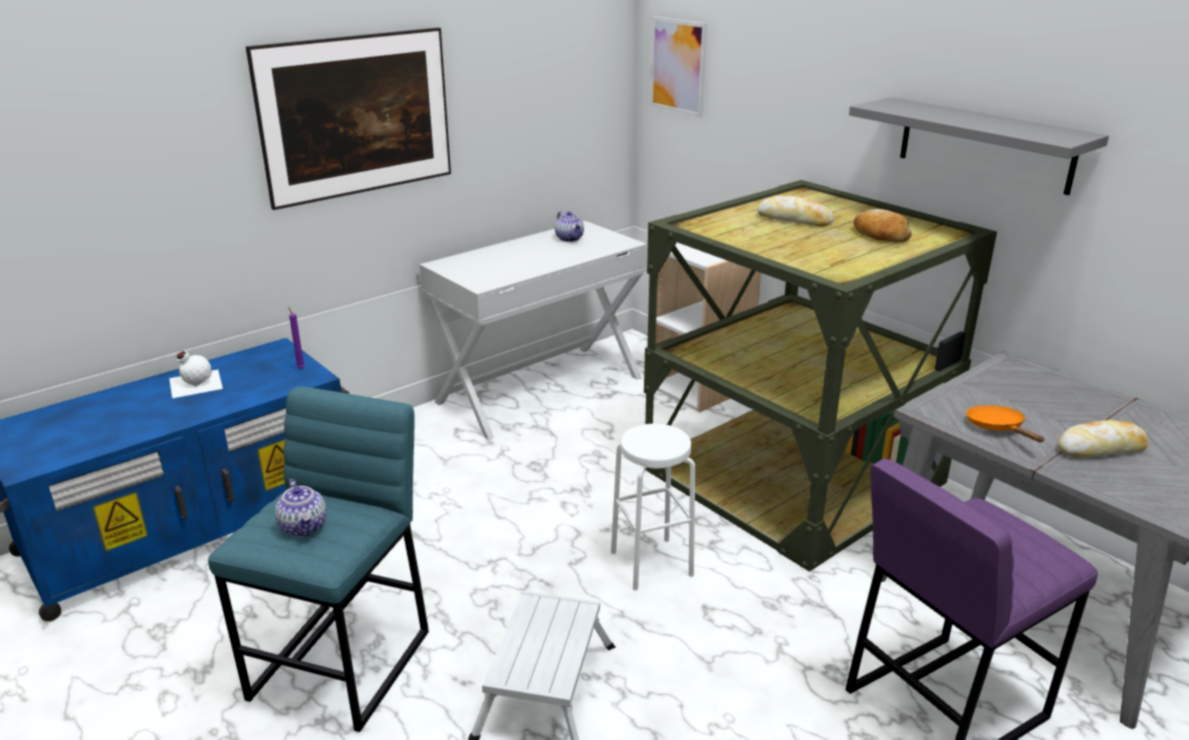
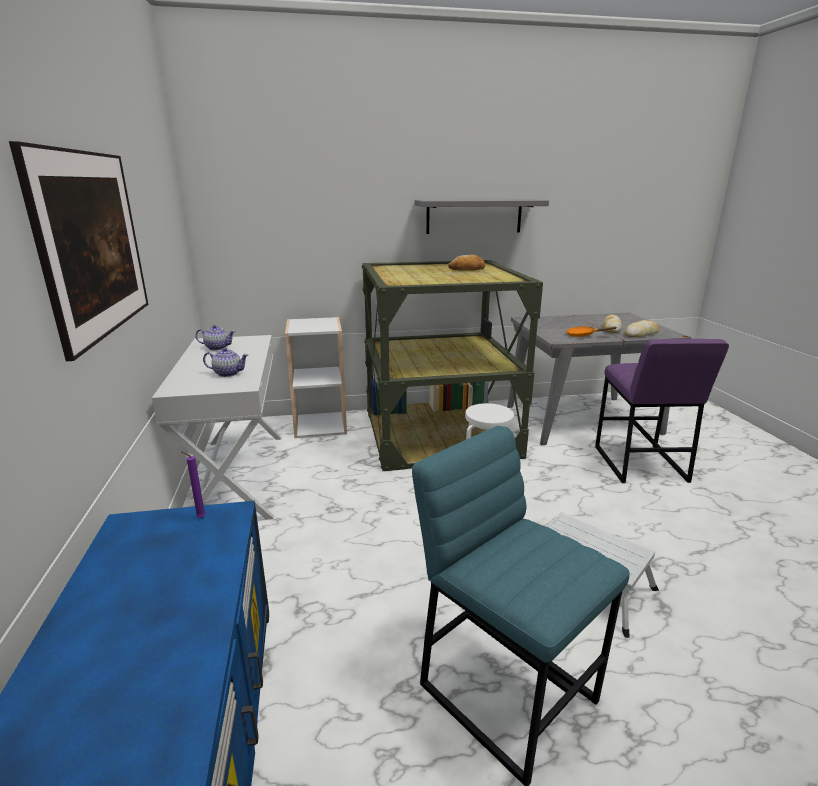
camera: 60 degrees left, 5 degrees down
white bottle [169,351,223,398] -> none
teapot [275,479,327,537] -> teapot moved to [203,347,248,377]
picture [650,16,707,117] -> none
bread [757,195,834,227] -> bread moved to [625,320,659,337]

